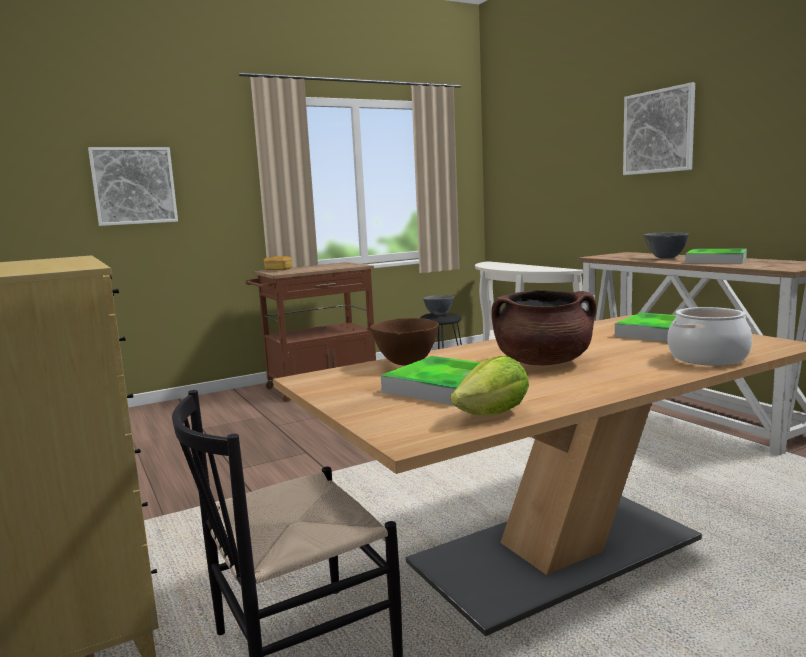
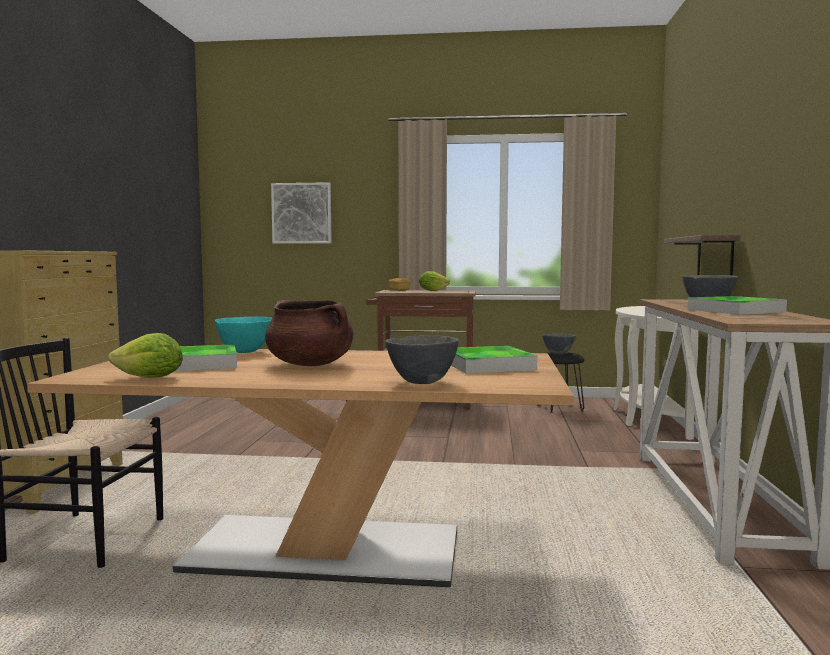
camera: 35 degrees right, 5 degrees down
brown bowl [370,318,439,365] -> turquoise bowl [215,317,272,353]
picture [623,83,695,175] -> none
cooking pot [668,307,752,366] -> grey bowl [386,335,459,384]
none -> lettuce [419,271,450,291]
none -> shelf [664,235,741,276]

